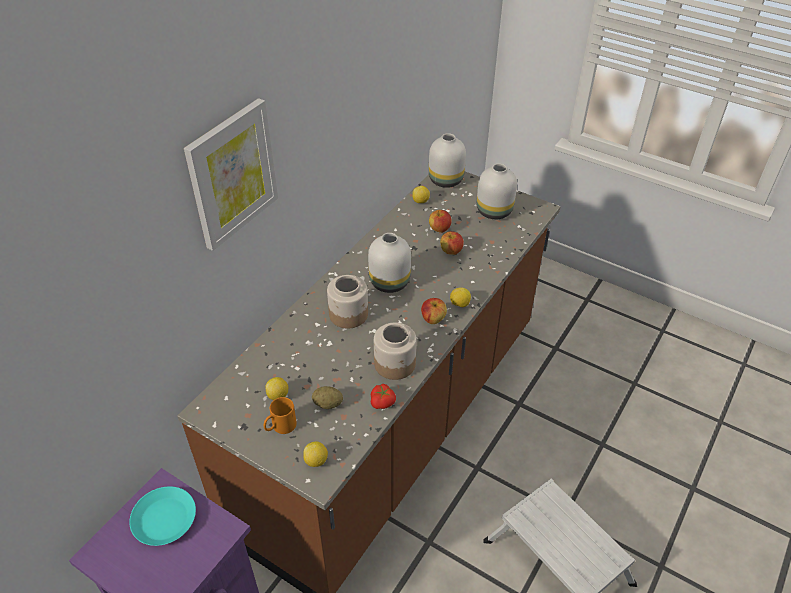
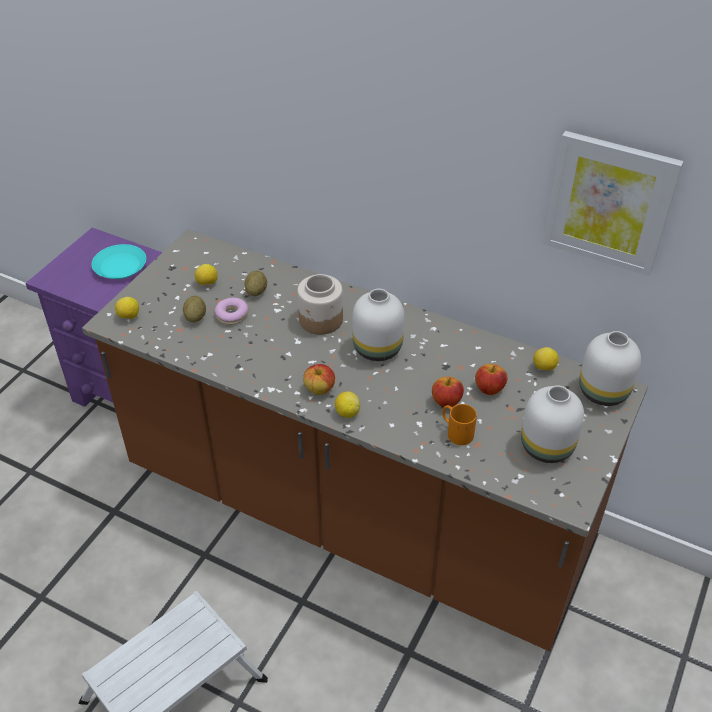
camera: 85 degrees right, 0 degrees up
picture [184,98,278,251] -> picture moved to [543,131,684,276]
orange mug [264,397,297,434] -> orange mug moved to [442,404,477,445]
tomato [371,384,396,409] -> none
jar [374,322,417,380] -> none
none -> donut [215,298,249,325]
none -> potato [245,270,267,296]

